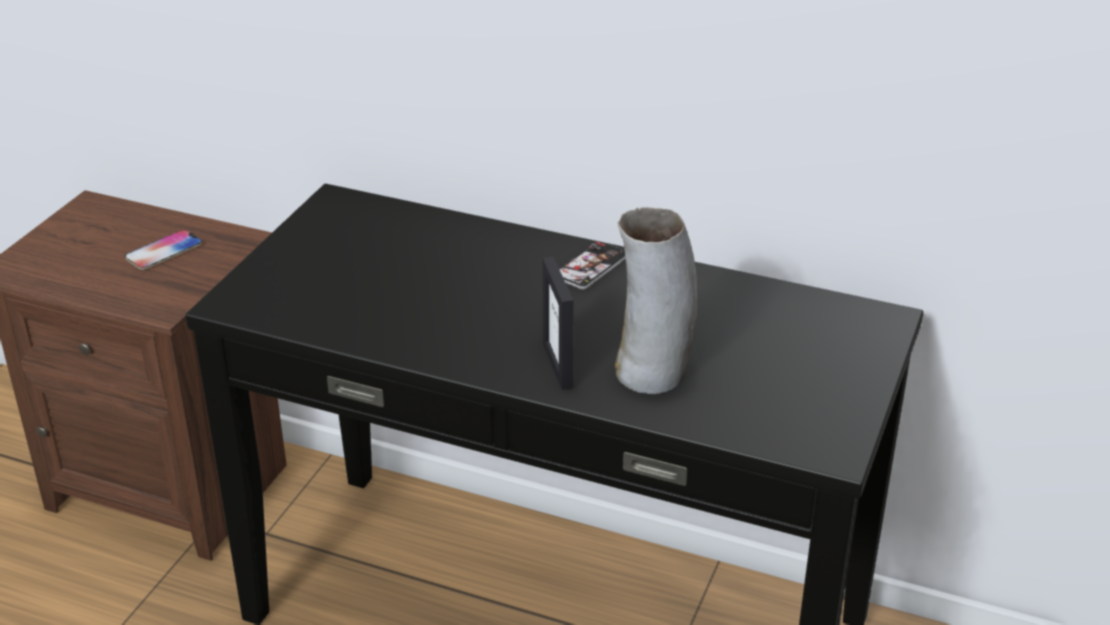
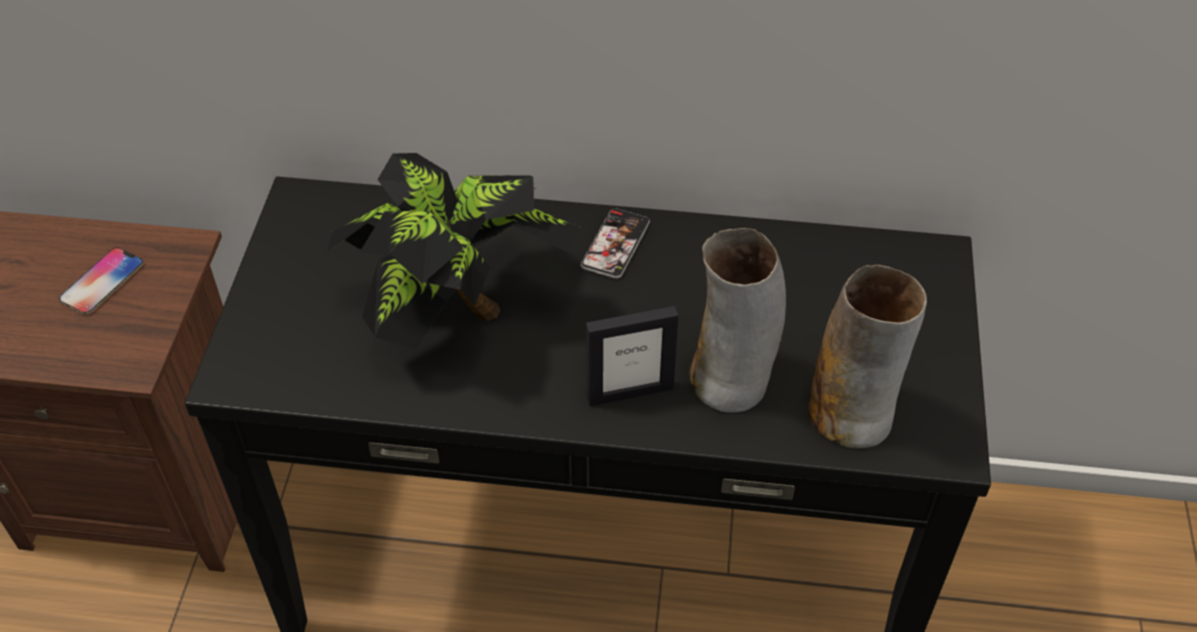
camera: 15 degrees left, 15 degrees up
picture frame [542,257,574,390] -> picture frame turned 75 degrees counterclockwise [586,306,678,406]
none -> potted plant [328,153,581,349]
none -> vase [808,265,927,449]

